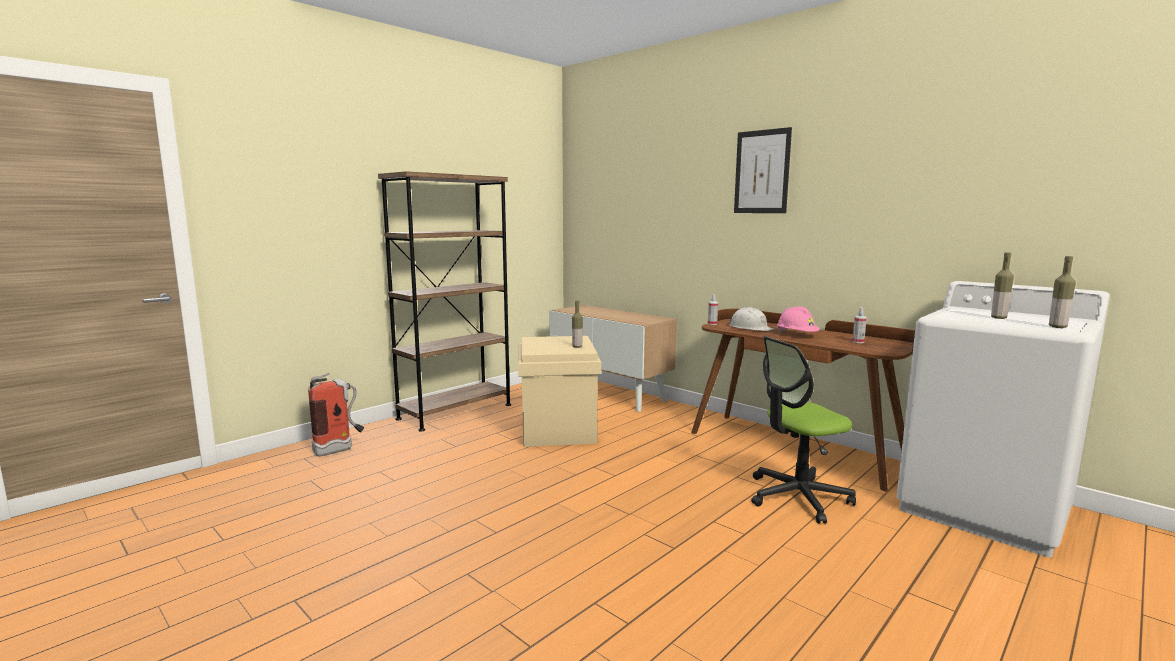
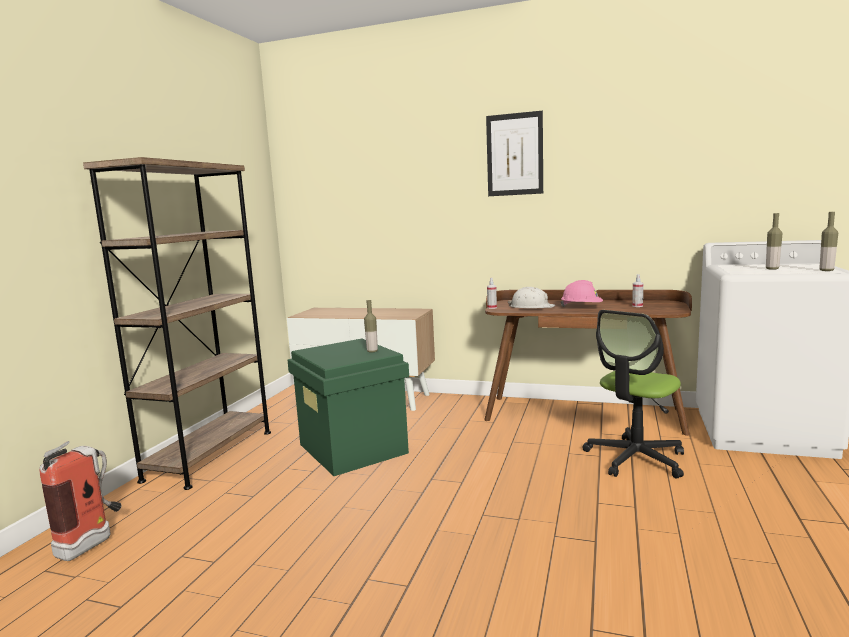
camera: 25 degrees left, 0 degrees up
beige storage box [518,336,601,447] -> green storage box [288,339,409,476]

